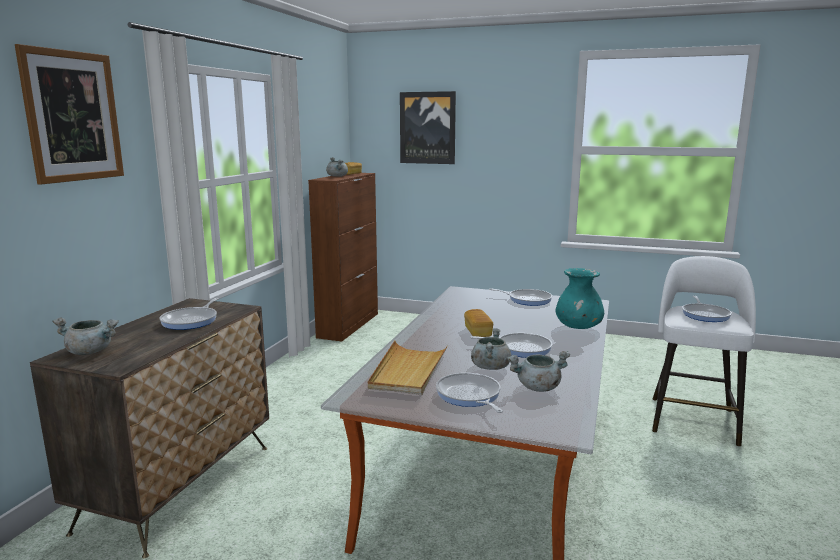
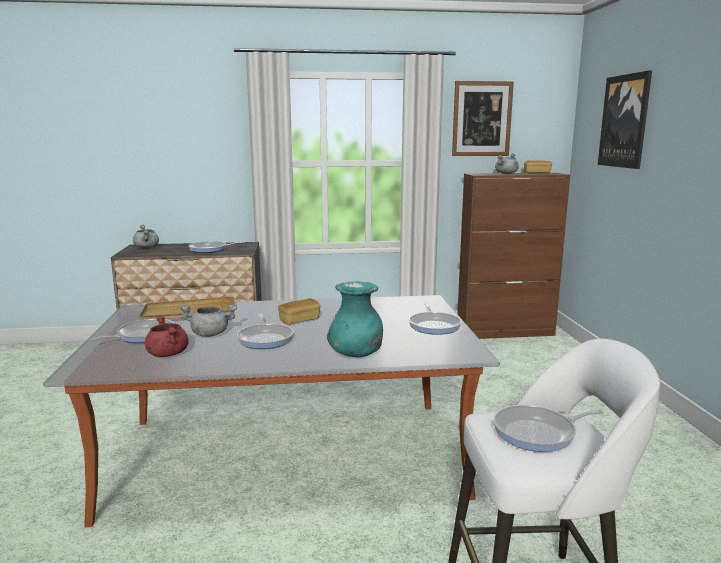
camera: 65 degrees right, 0 degrees up
picture [15,44,124,185] -> picture moved to [452,81,514,156]
grey cooking pot [507,351,570,392] -> red cooking pot [145,315,189,357]

